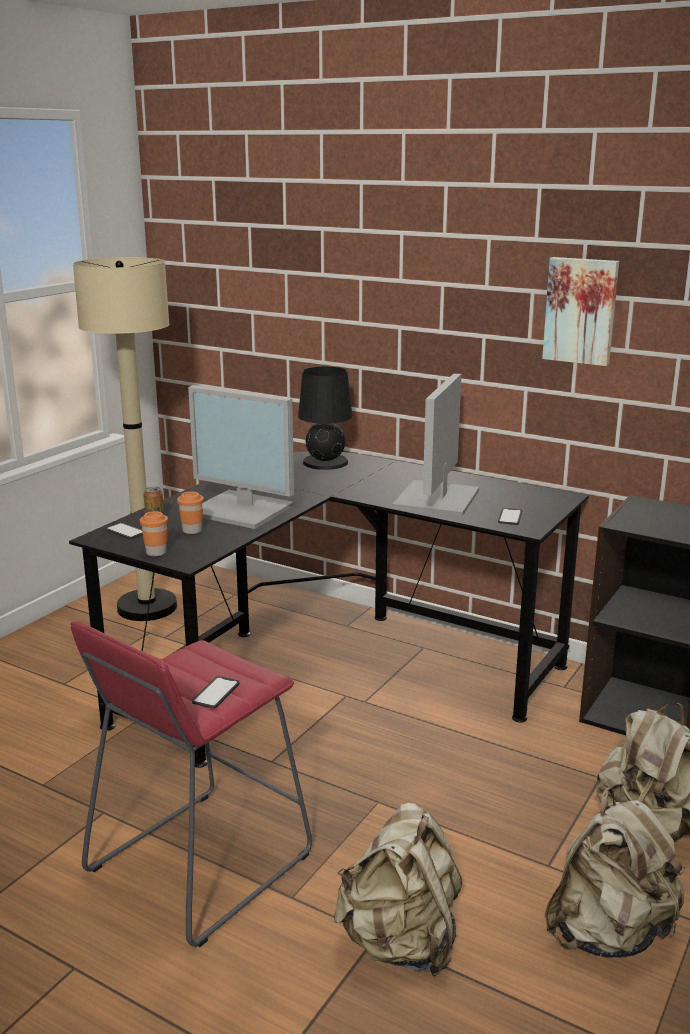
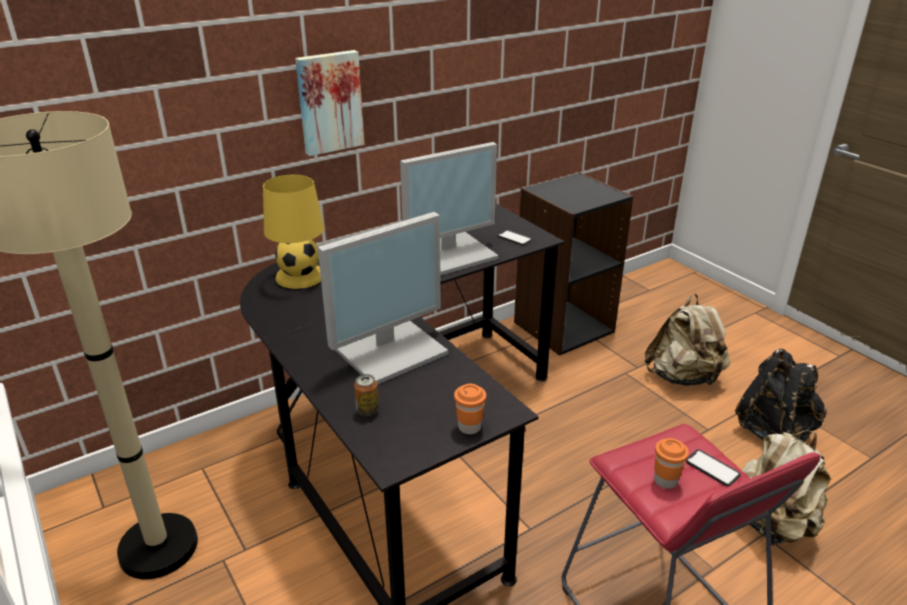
camera: 65 degrees left, 10 degrees up
phone [105,522,143,539] -> none
orange cup [177,491,204,534] -> orange cup moved to [654,438,689,489]
black table lamp [298,367,352,470] -> yellow table lamp [263,174,324,289]
monitor [393,374,479,516] -> monitor turned 75 degrees counterclockwise [400,142,499,275]
picture [542,257,619,366] -> picture moved to [295,50,364,156]
beige backpack [545,787,686,958] -> black backpack [735,349,827,442]

